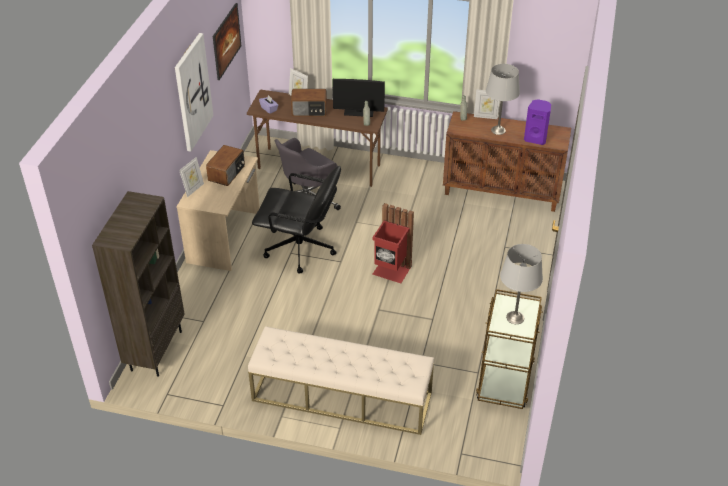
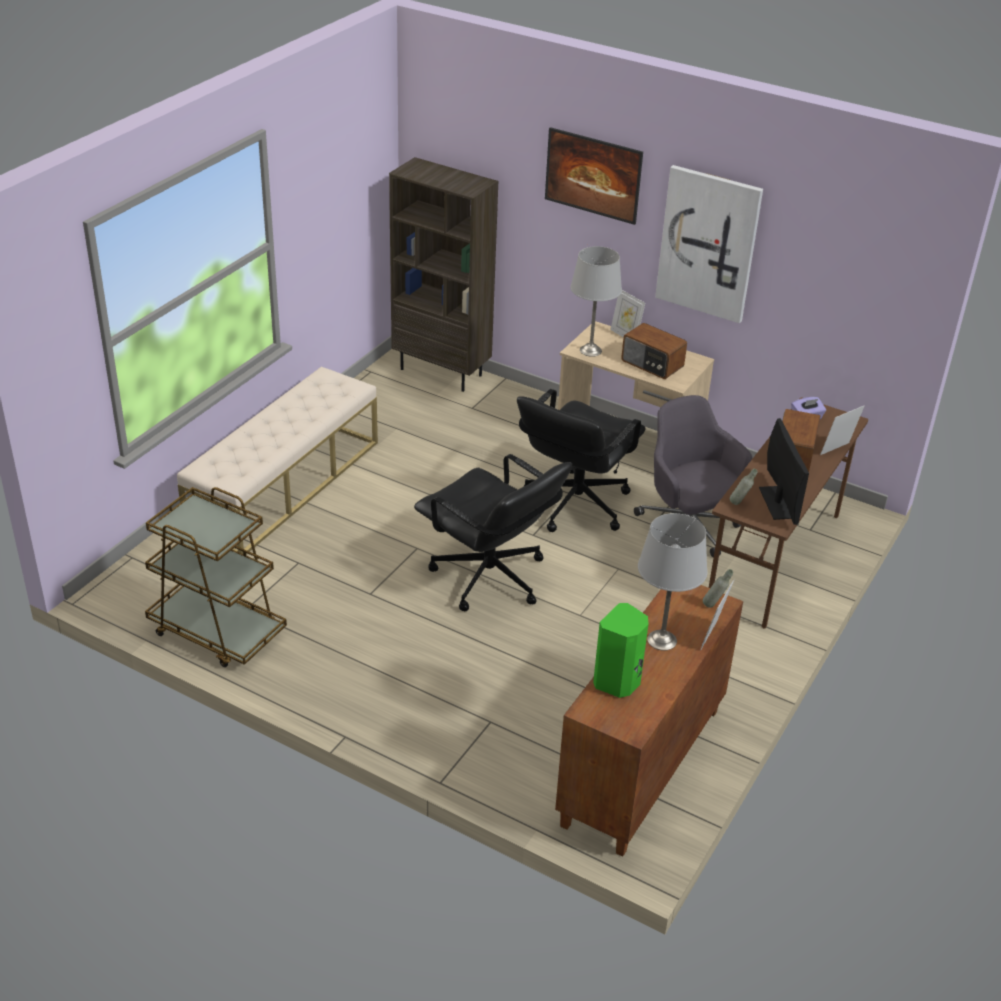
camera: 105 degrees right, 5 degrees down
picture [213,3,241,80] -> picture moved to [545,127,643,225]
monitor [332,79,385,117] -> monitor turned 150 degrees clockwise [759,418,809,525]
red trash can [373,203,414,283] -> black office chair [414,454,572,611]
grey table lamp [500,244,543,324] -> grey table lamp moved to [570,246,622,357]
purple speaker [524,99,551,145] -> green speaker [593,603,648,698]

